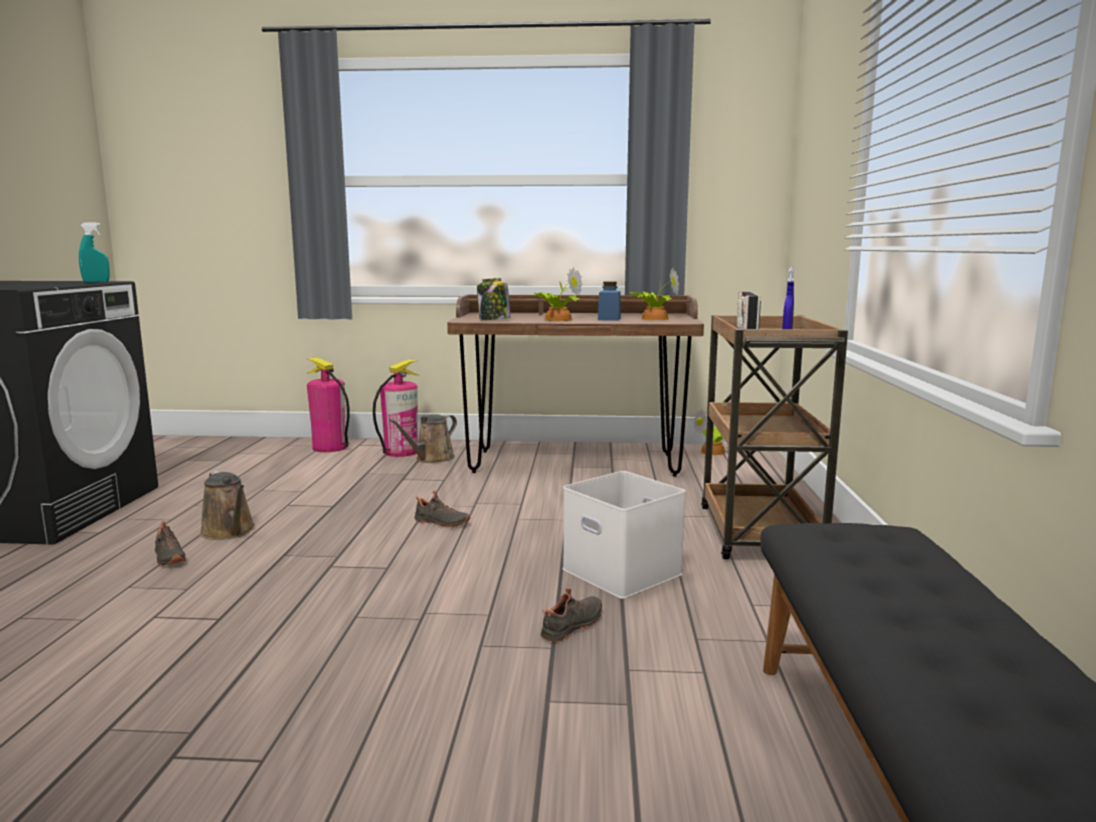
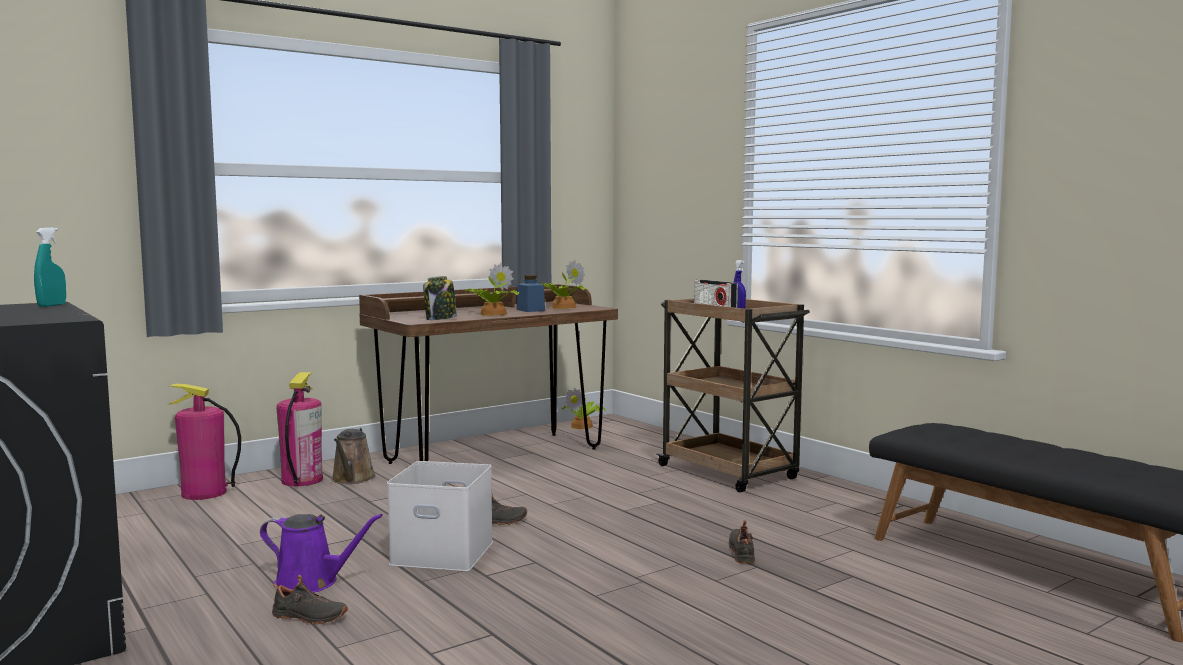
camera: 40 degrees left, 5 degrees down
brown watering can [200,471,255,540] -> purple watering can [260,514,383,593]
white storage box [563,471,686,599] -> white storage box moved to [387,461,493,571]

